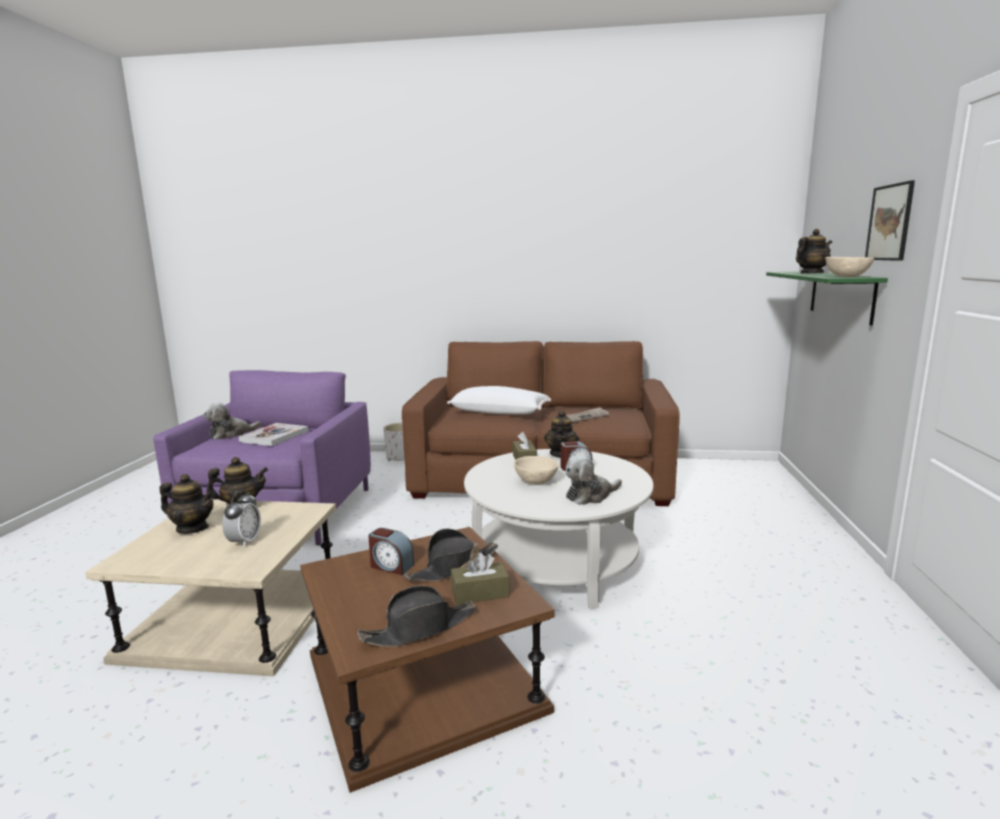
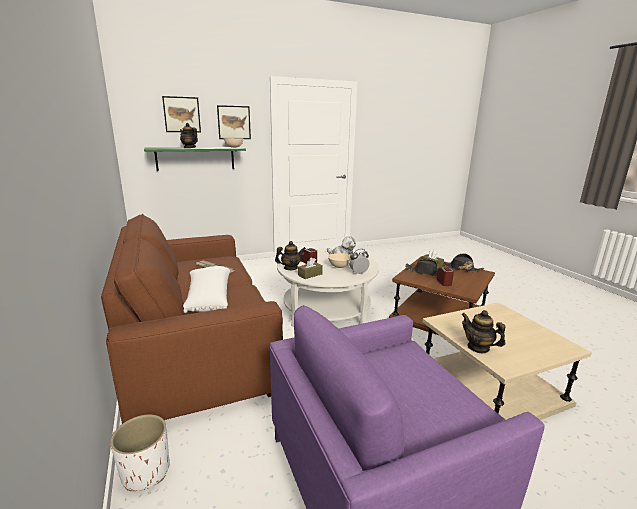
camera: 120 degrees left, 5 degrees up
teapot [160,474,215,534] -> none
plush toy [204,402,261,440] -> none
alarm clock [222,490,261,548] -> alarm clock moved to [349,249,369,274]
book [239,423,308,446] -> none
none -> picture [162,96,201,132]

